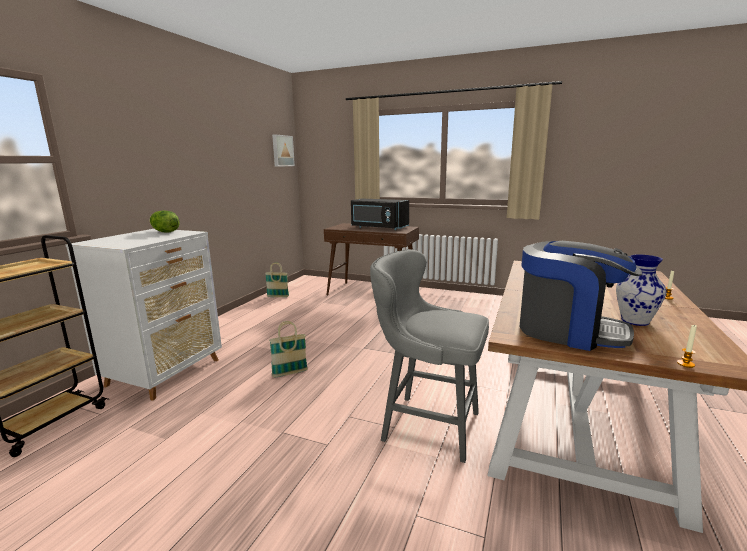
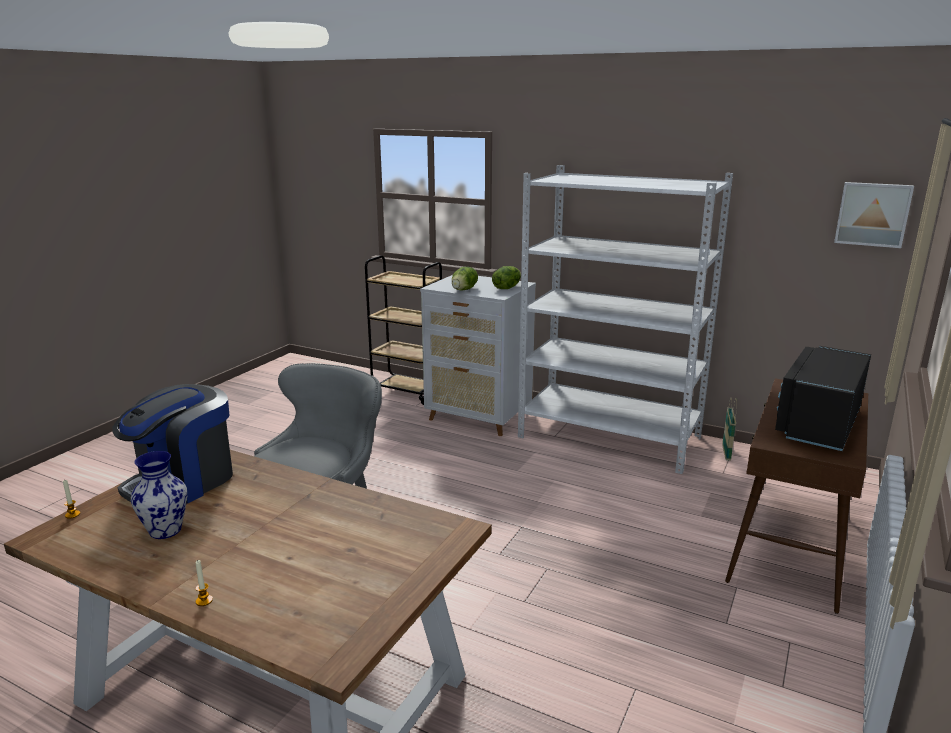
camera: 95 degrees right, 5 degrees up
basket [269,321,308,377] -> none
none -> lettuce [452,267,478,291]
none -> white bookcase [518,165,733,474]

